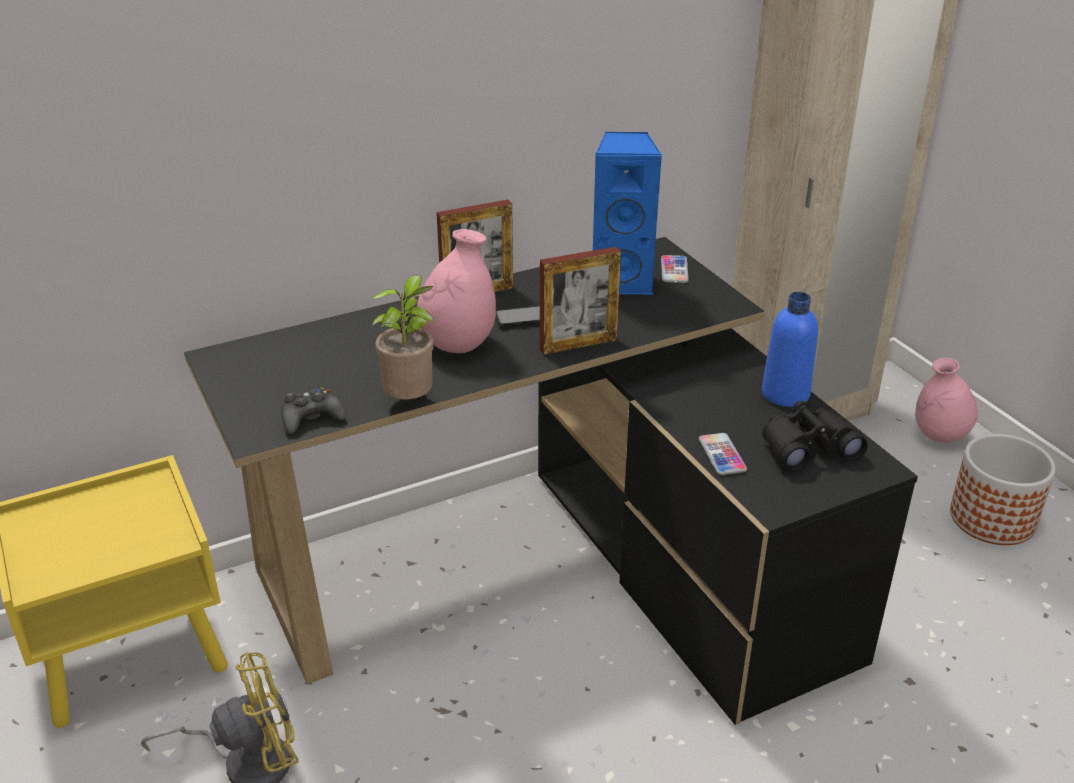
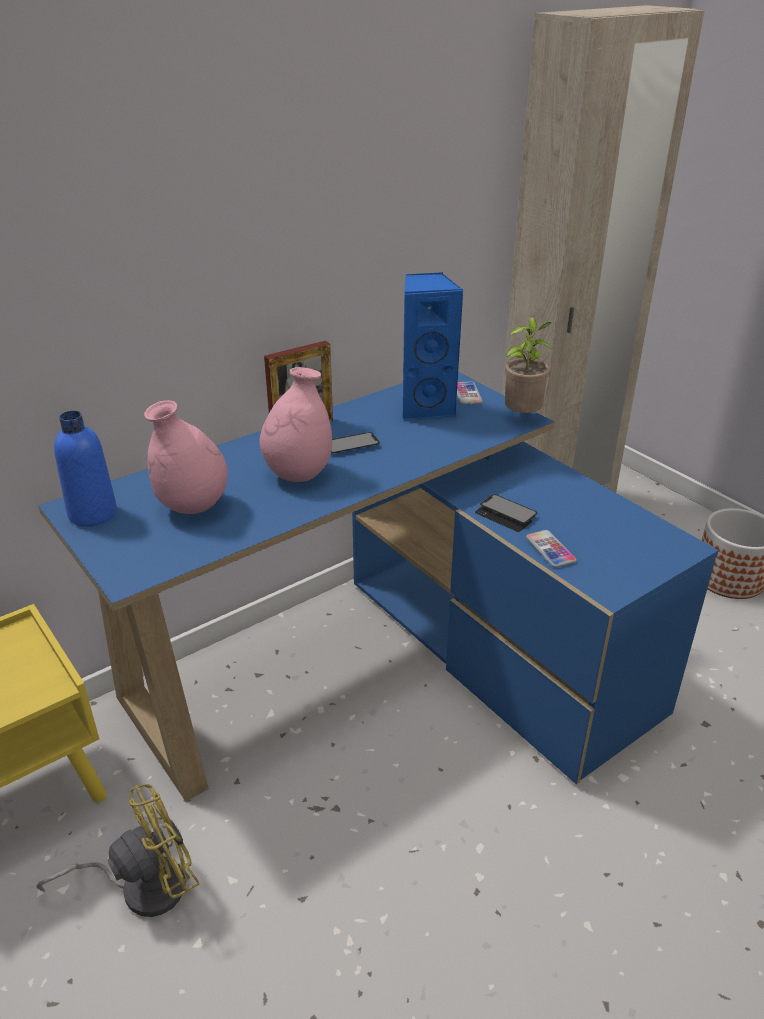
camera: 10 degrees left, 0 degrees up
black desk [184,237,918,725] -> blue desk [38,372,719,801]
black game controller [281,387,346,434] -> none
potted plant [371,275,434,400] -> potted plant moved to [505,317,554,413]
picture frame [540,247,621,355] -> none
blue bottle [762,292,818,407] -> blue bottle moved to [54,411,117,527]
black binoculars [762,401,868,472] -> none
pink vase [915,358,978,443] -> pink vase moved to [144,400,228,514]
none -> phone [475,494,537,532]

